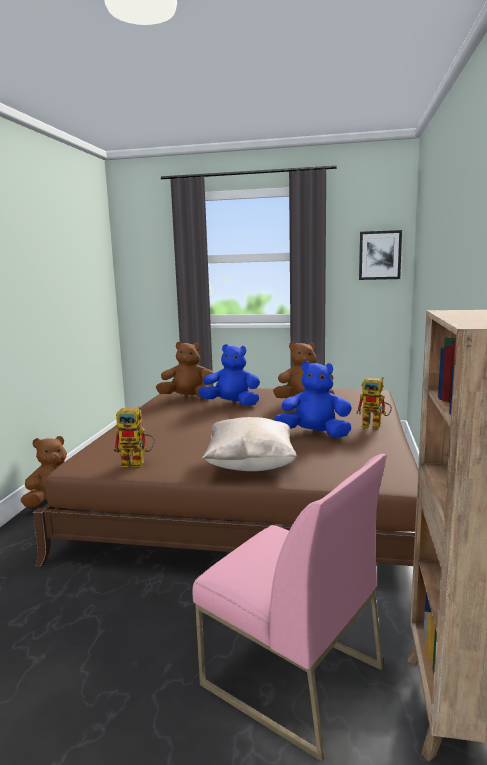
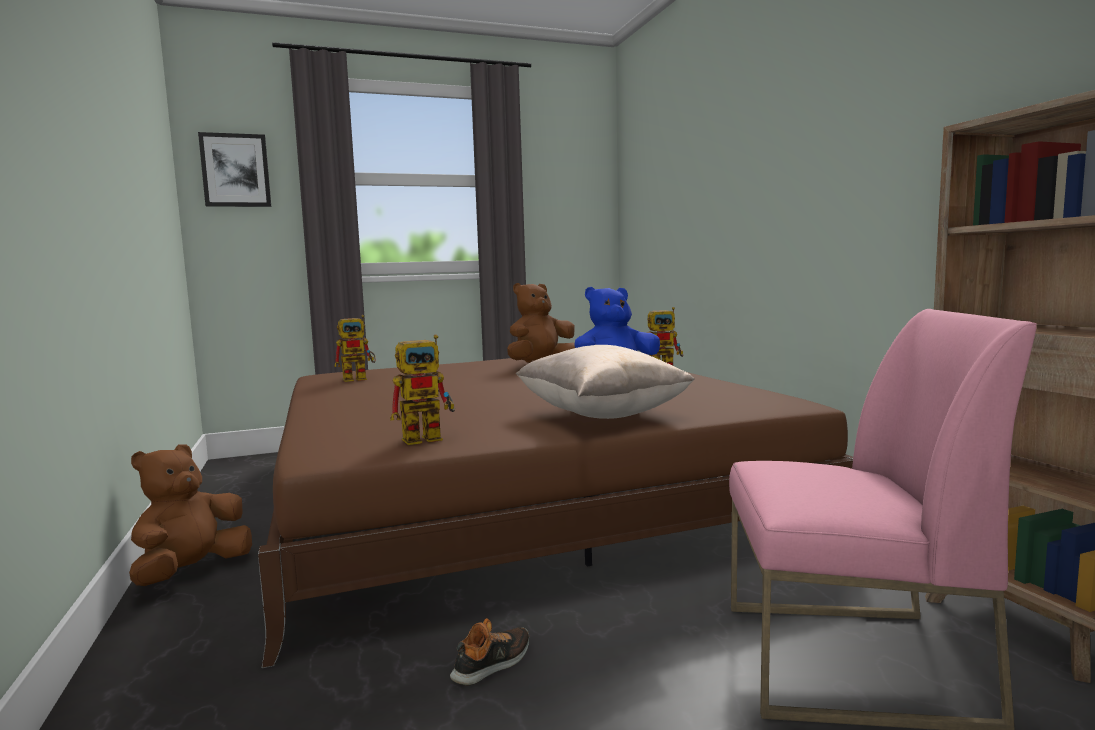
camera: 30 degrees left, 5 degrees down
brown plush toy [156,342,213,398] -> toy robot [334,315,376,382]
blue plush toy [198,344,260,406] -> none
picture [359,230,402,280] -> picture moved to [198,132,271,207]
none -> shoe [450,618,529,686]

